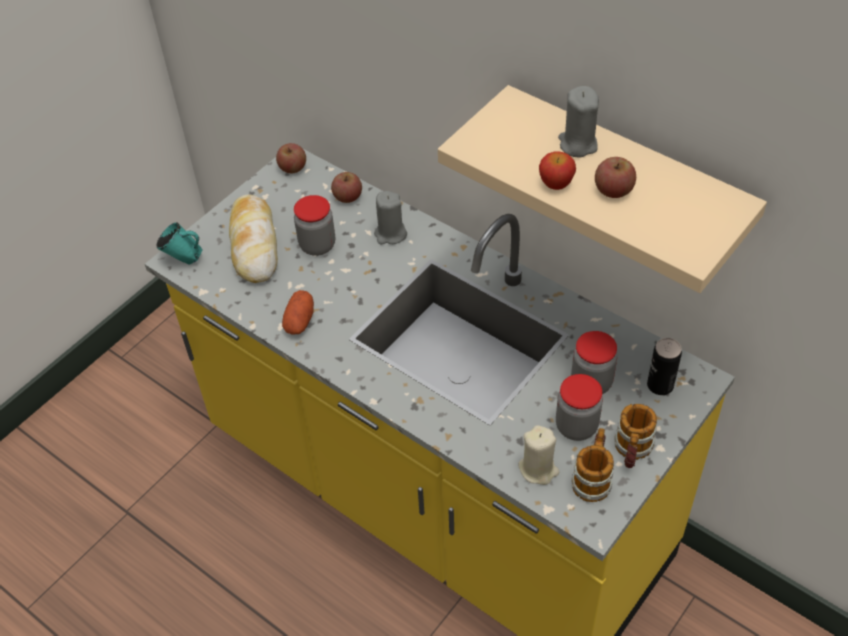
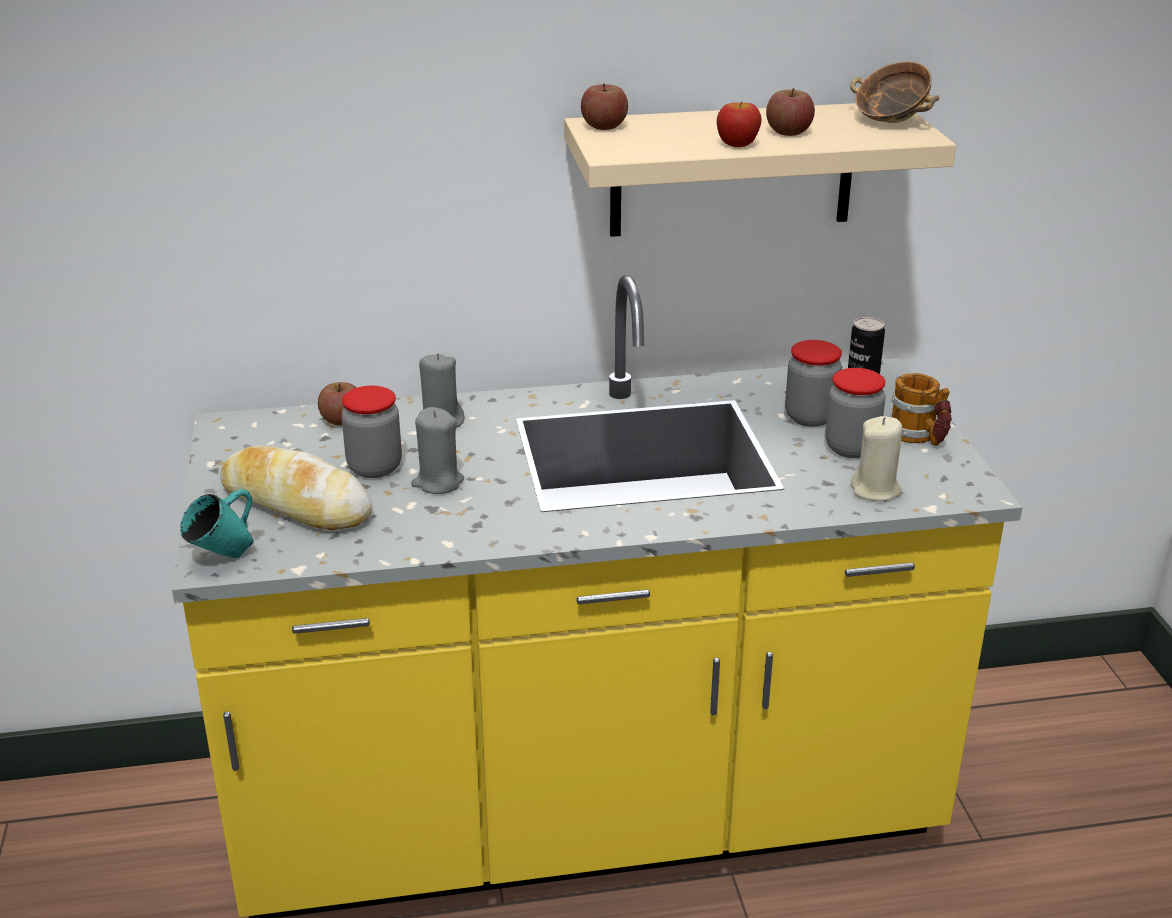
camera: 50 degrees left, 20 degrees down
apple [276,143,306,173] -> apple moved to [581,84,628,130]
potato [282,290,314,335] -> none
grey candle [558,86,599,157] -> grey candle moved to [411,407,464,494]
mug [571,428,614,502] -> none
none -> bowl [850,62,939,123]

